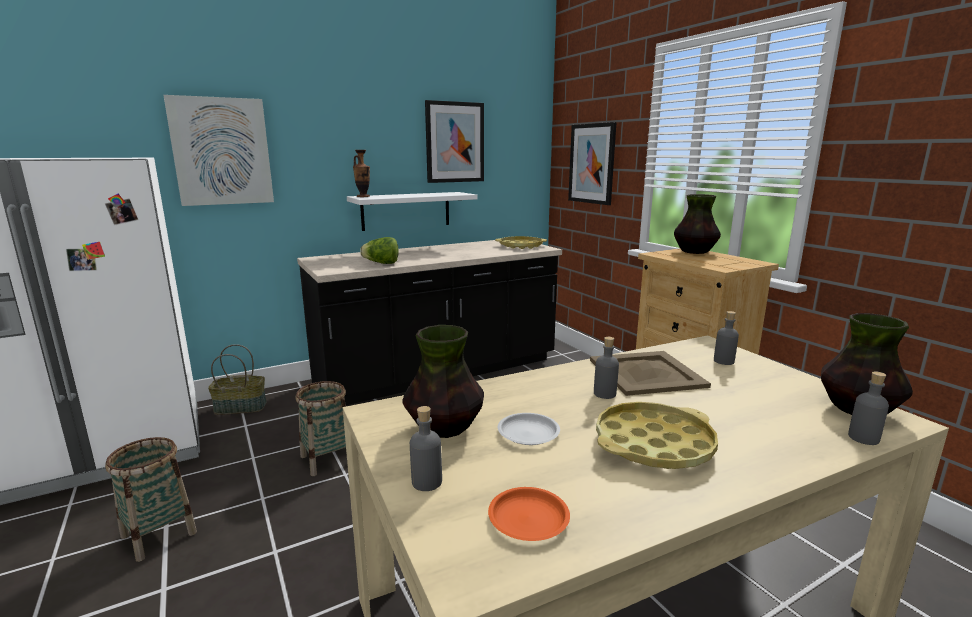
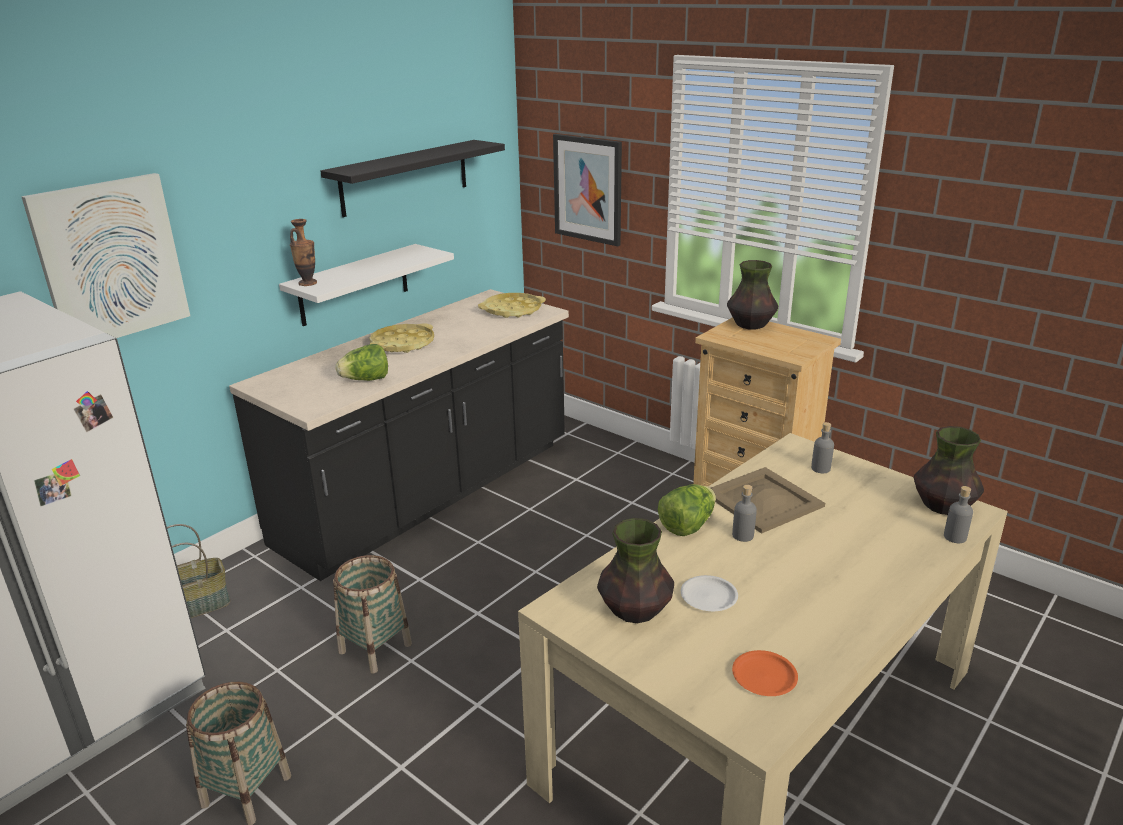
camera: 20 degrees left, 10 degrees up
grey bottle [410,406,442,491] -> none
picture [425,100,484,183] -> black shelf [320,140,505,217]
yellow tray [596,402,718,469] -> yellow tray moved to [370,323,434,353]
none -> lettuce [658,484,716,536]

